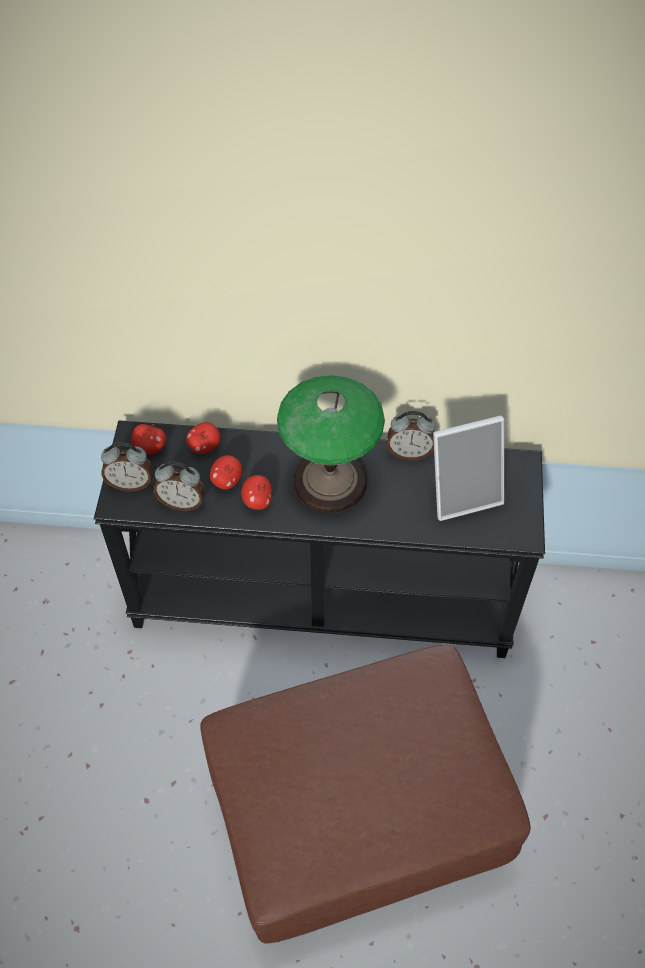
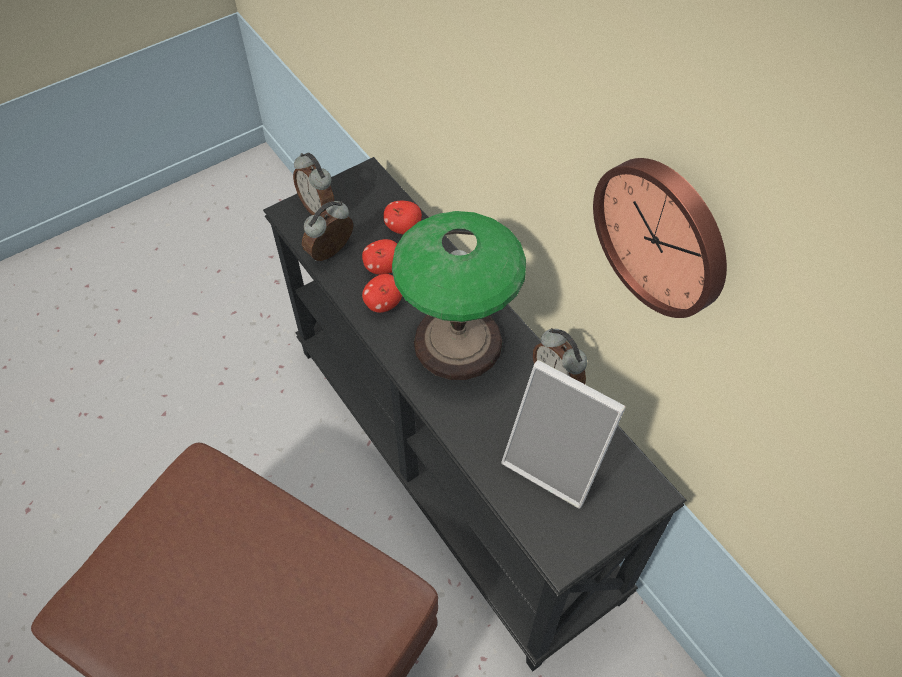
camera: 50 degrees right, 0 degrees up
apple [131,424,166,455] -> none
alarm clock [154,462,205,511] -> alarm clock turned 75 degrees clockwise [302,201,353,261]
none -> wall clock [593,158,727,318]

